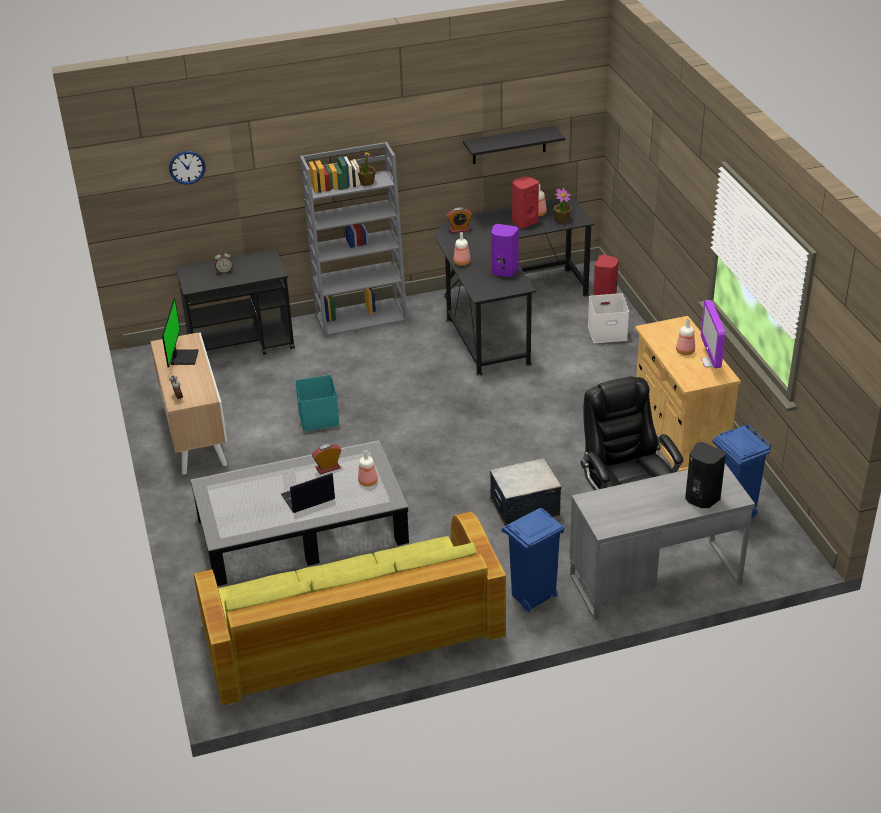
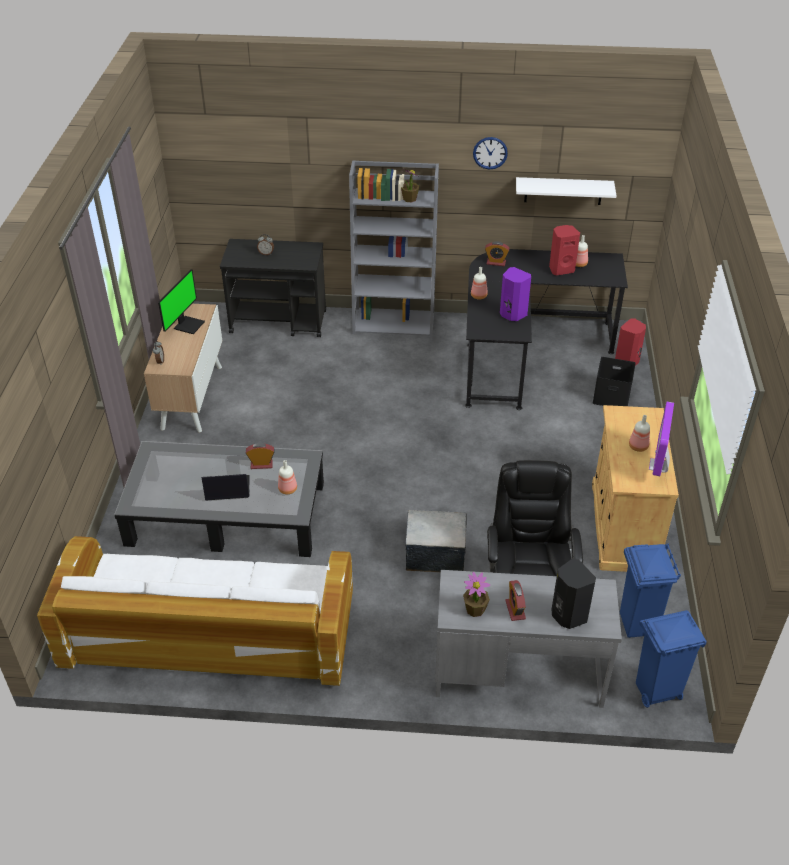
camera: 20 degrees right, 5 degrees up
wall clock [169,151,206,184] -> wall clock moved to [473,137,508,170]
green sofa [194,512,506,706] -> white sofa [37,536,353,686]
turquoise storage box [295,375,340,431] -> none
black shelf [463,126,565,164] -> white shelf [516,177,616,205]
blue trash can [502,508,565,612] -> blue trash can moved to [636,610,707,708]
potted plant [553,187,572,223] -> potted plant moved to [463,572,490,617]
white storage box [588,293,629,343] -> black storage box [593,357,636,406]
none -> alarm clock [505,580,526,621]

